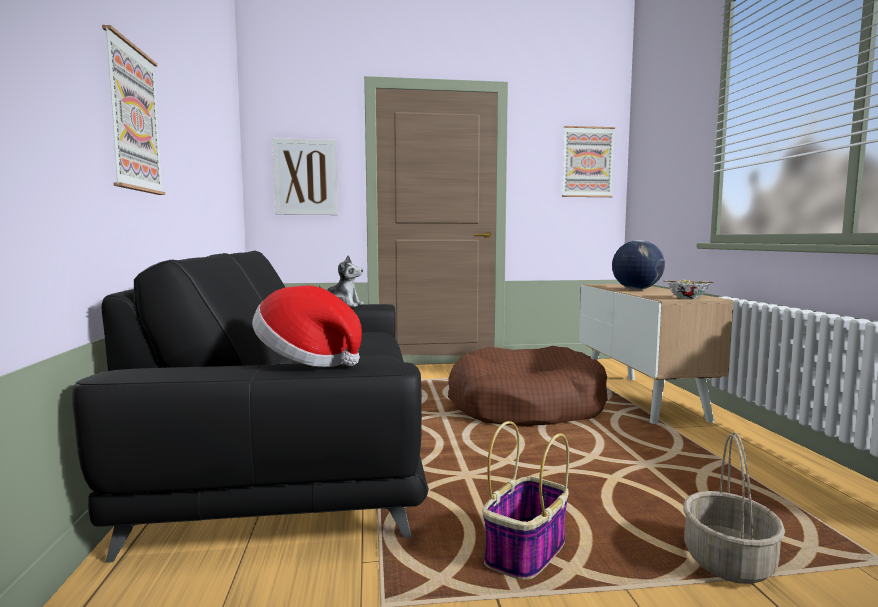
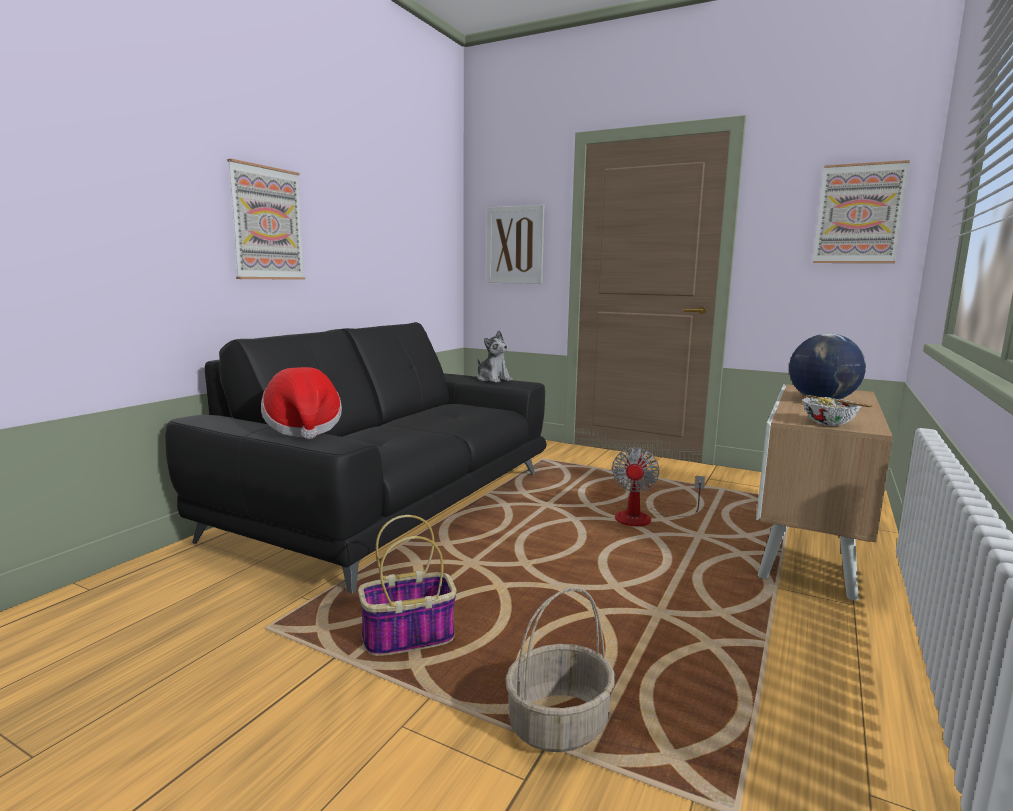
camera: 35 degrees right, 5 degrees up
brown dog bed [448,346,608,427] -> fan [612,447,705,526]

